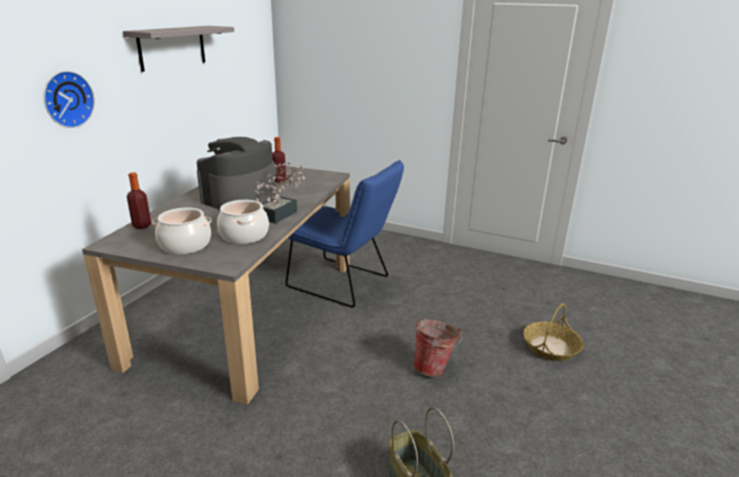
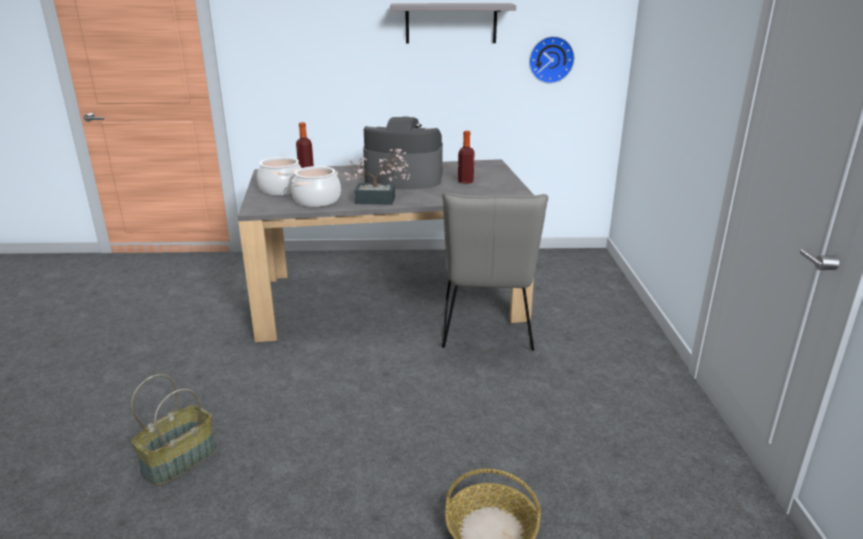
camera: 65 degrees right, 0 degrees up
wall clock [44,71,95,128] -> wall clock moved to [529,36,575,84]
blue chair [286,160,404,307] -> grey chair [442,192,548,351]
bucket [413,319,462,377] -> none

